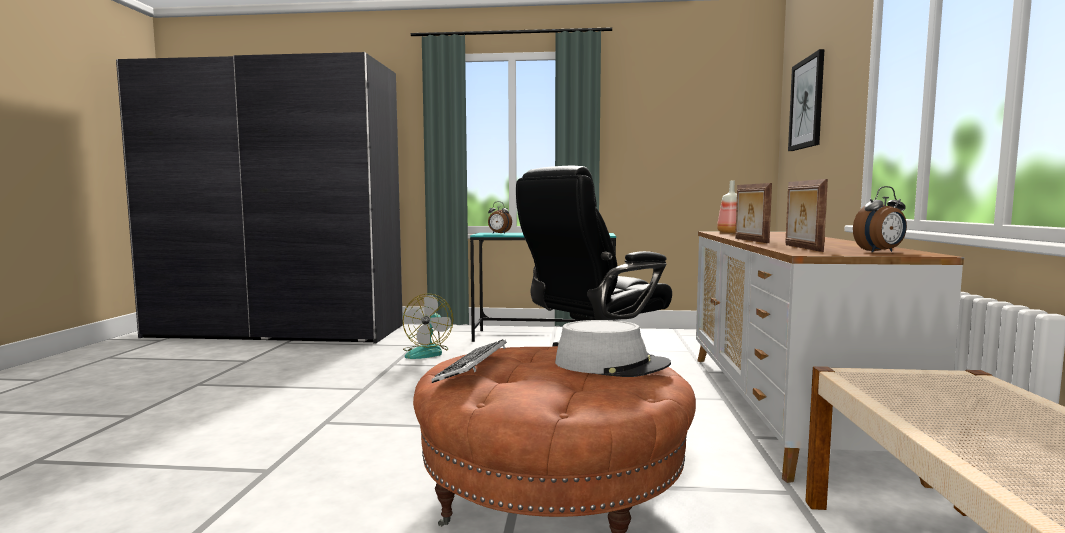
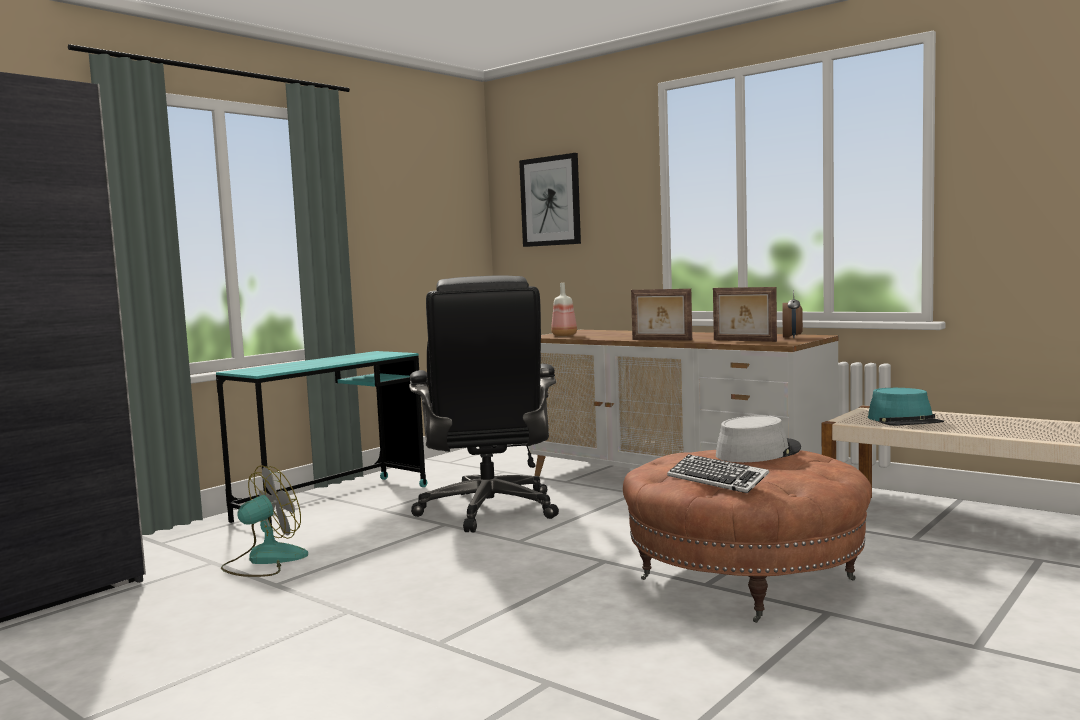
camera: 55 degrees left, 0 degrees up
fan [403,294,453,359] -> fan turned 90 degrees counterclockwise [221,465,308,577]
alarm clock [488,201,512,234] -> none
none -> turquoise hat [868,388,944,426]

